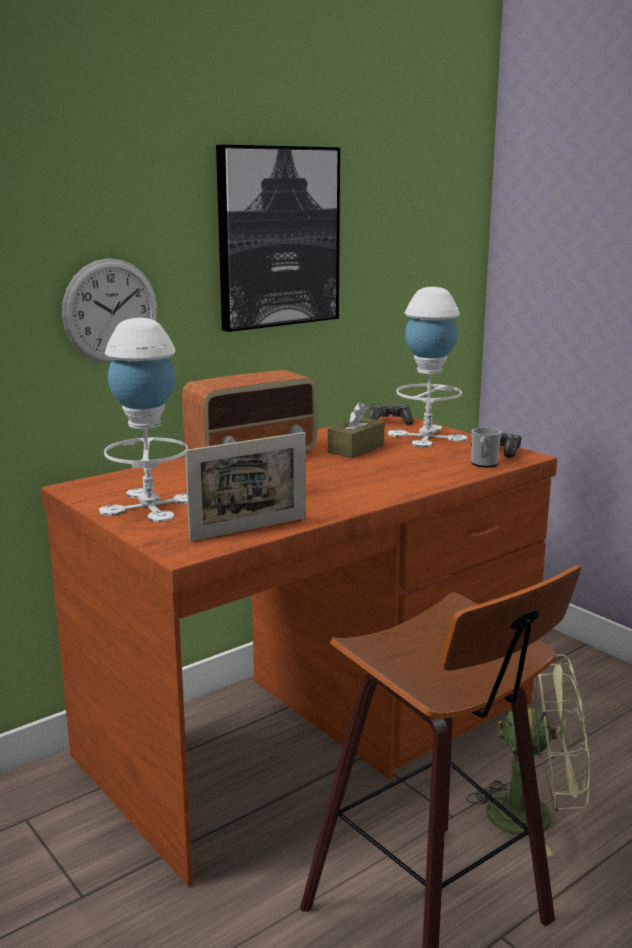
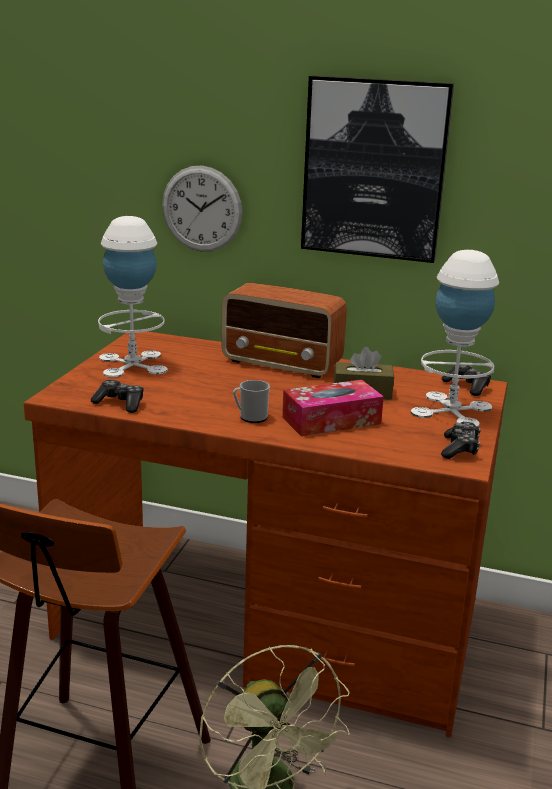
camera: 55 degrees right, 5 degrees up
picture frame [185,432,306,542] -> game controller [91,380,143,413]
mug [471,427,501,467] -> mug moved to [233,380,270,423]
none -> tissue box [282,380,384,436]

